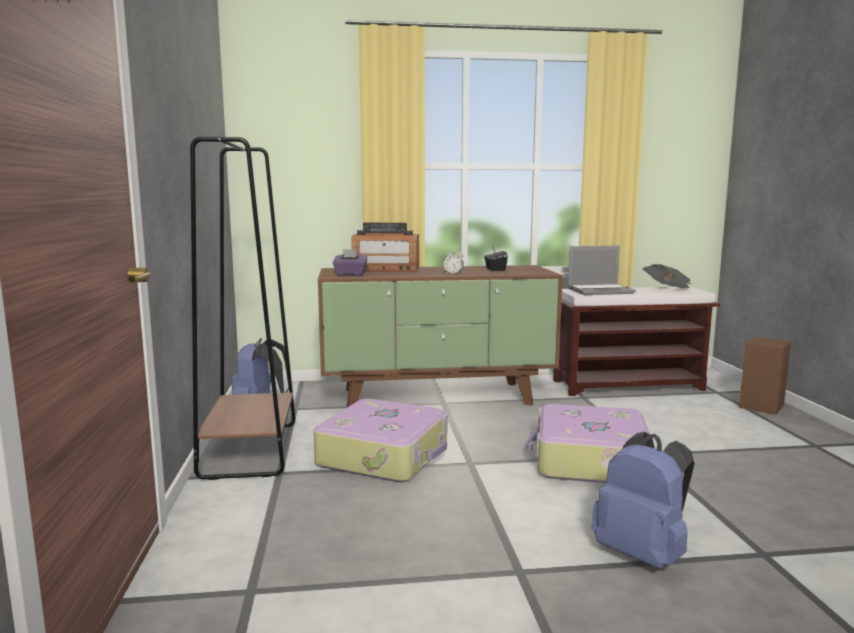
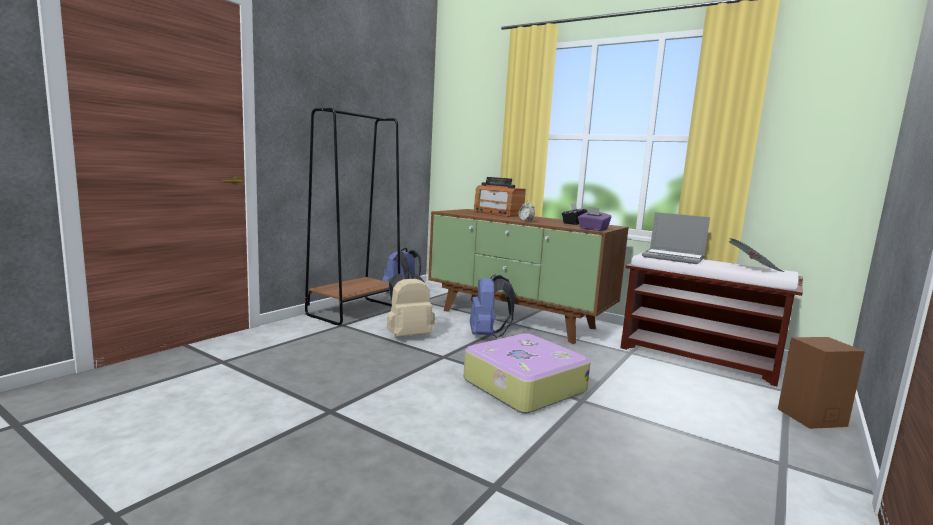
camera: 40 degrees right, 0 degrees up
suitcase [313,399,448,482] -> beige backpack [387,272,435,337]
purple tissue box [333,249,368,275] -> purple tissue box moved to [578,207,611,231]
blue backpack [592,432,695,569] -> blue backpack moved to [470,274,516,338]

